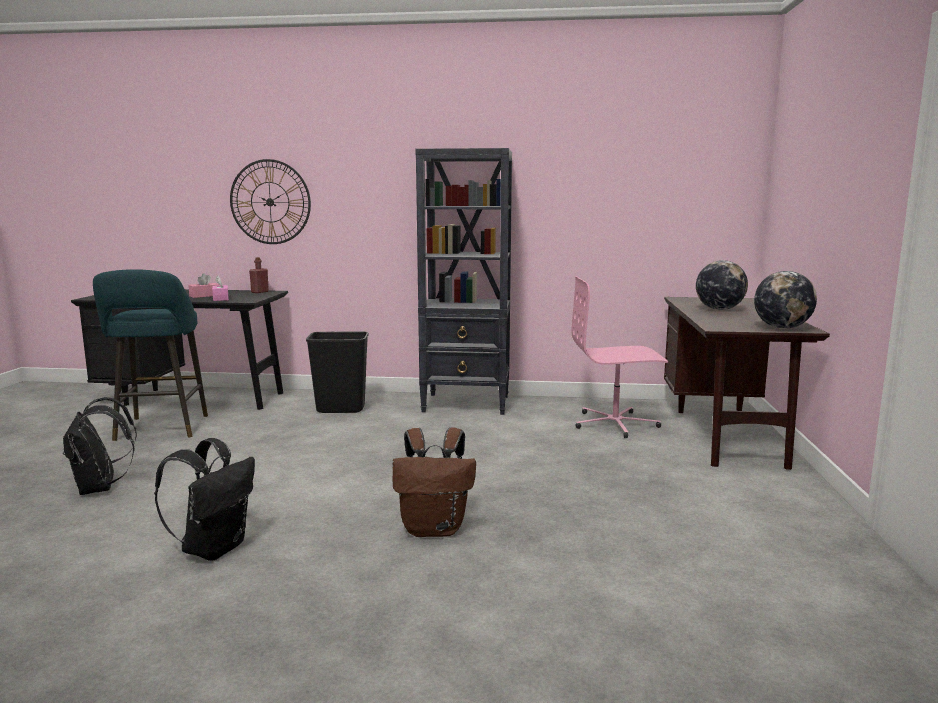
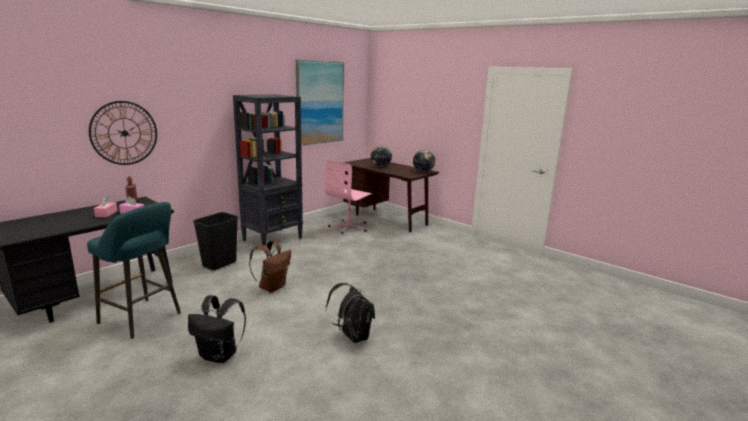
camera: 55 degrees left, 5 degrees up
brown backpack [392,427,476,537] -> brown backpack moved to [249,240,291,292]
none -> picture [296,60,344,146]

